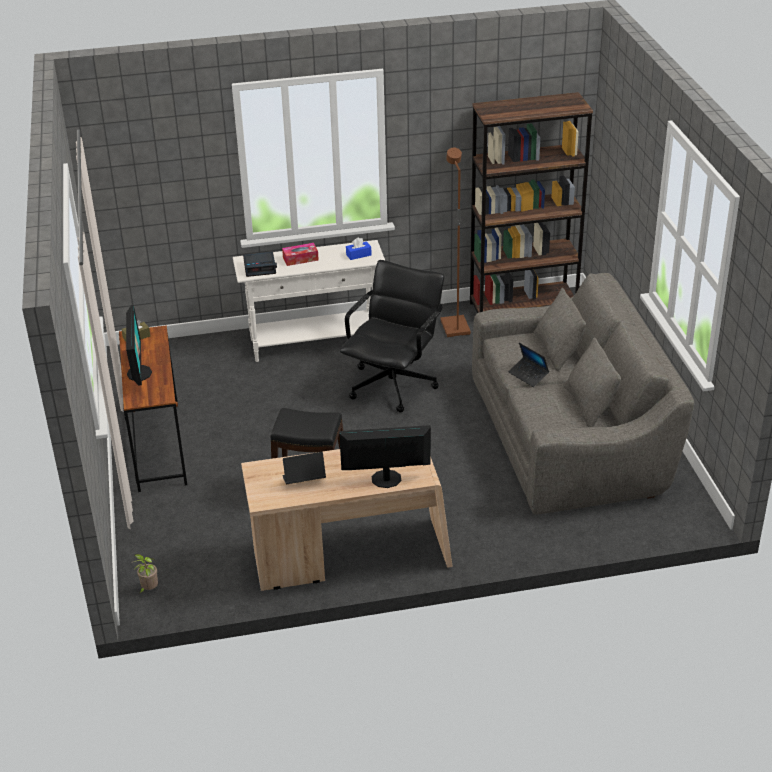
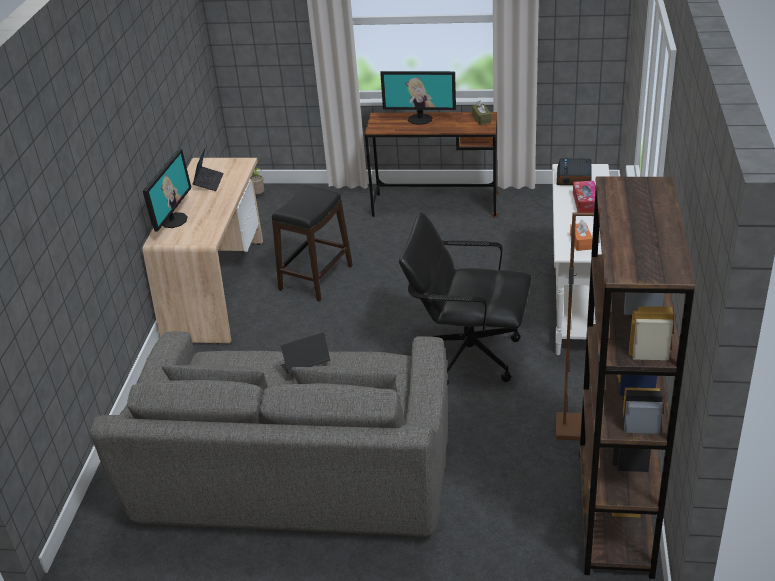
camera: 110 degrees right, 0 degrees up
black office chair [340,260,444,413] -> black office chair turned 150 degrees clockwise [399,212,532,385]
blue tissue box [346,237,372,260] -> orange tissue box [570,220,592,251]

